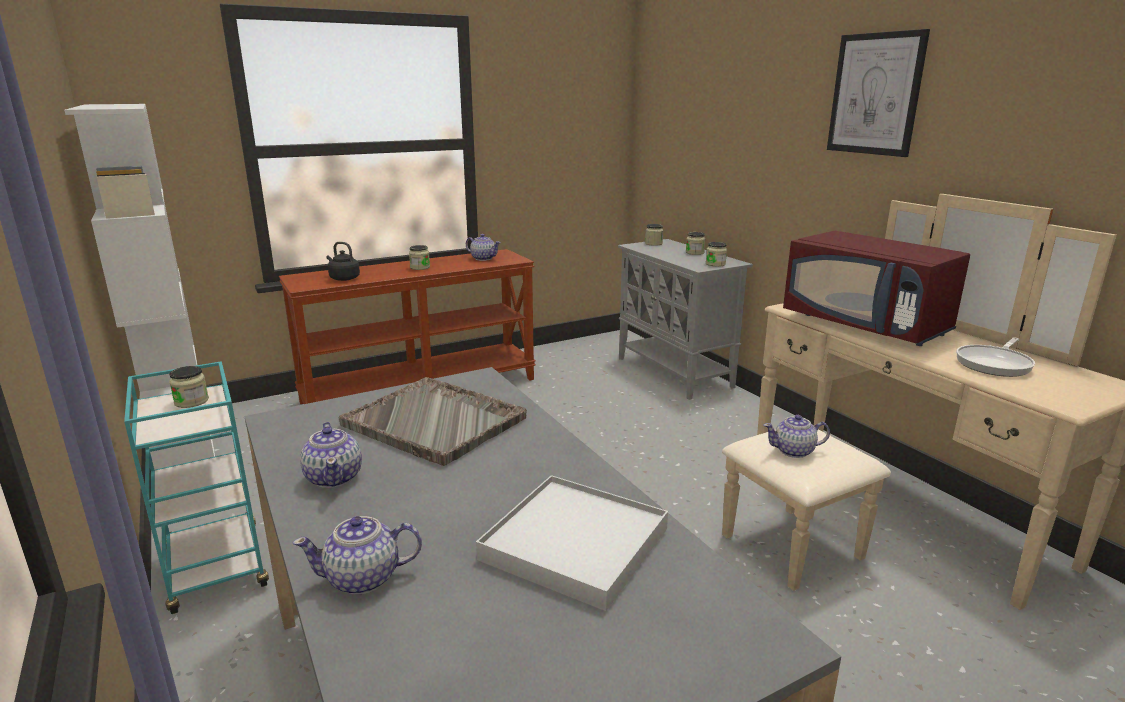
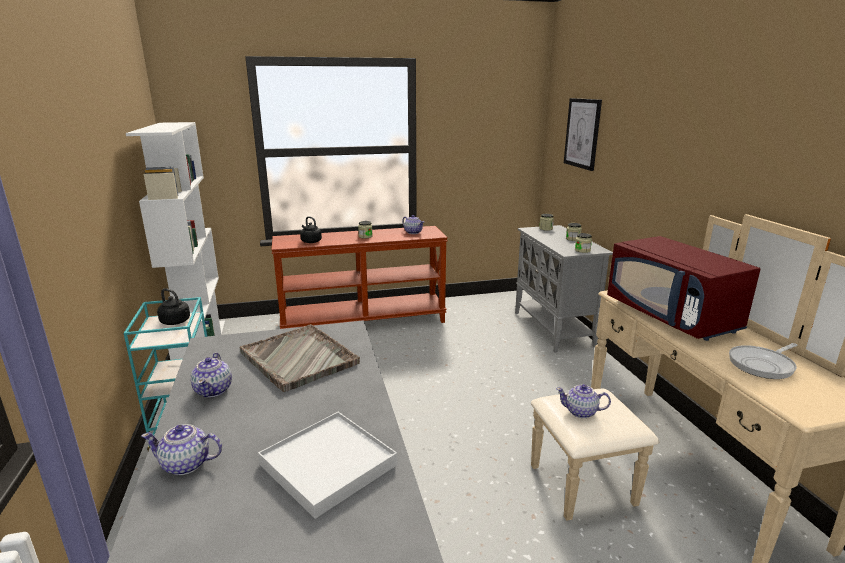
camera: 15 degrees right, 0 degrees up
jar [169,366,209,408] -> black kettle [157,288,190,325]
picture [827,29,930,157] -> picture moved to [564,98,602,171]

